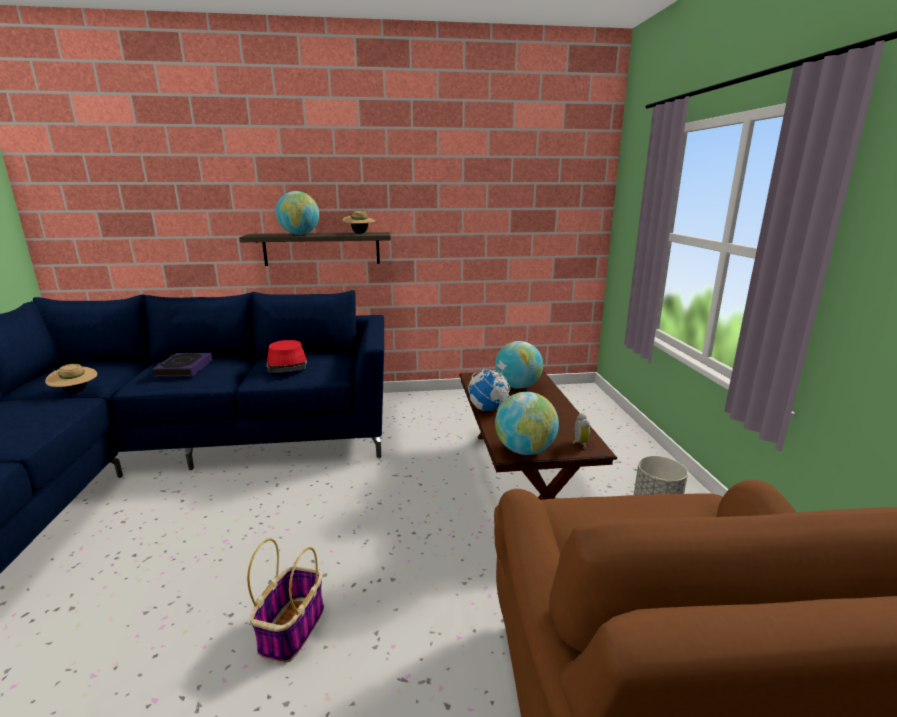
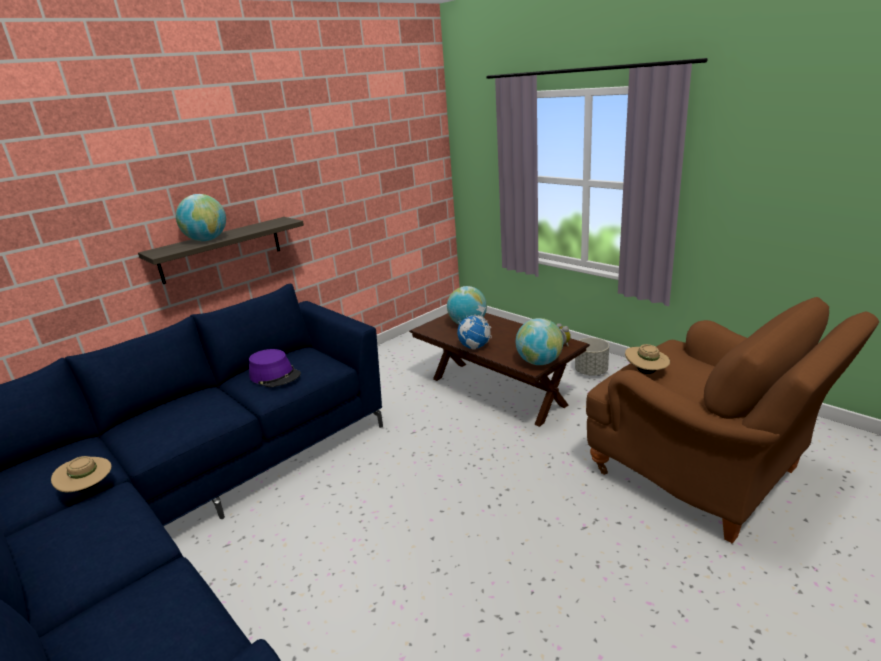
camera: 35 degrees left, 5 degrees up
book [152,353,212,377] -> none
basket [247,538,324,663] -> none
red hat [267,340,307,373] -> purple hat [249,349,301,387]
beige hat [342,211,375,233] -> beige hat moved to [625,344,670,374]

